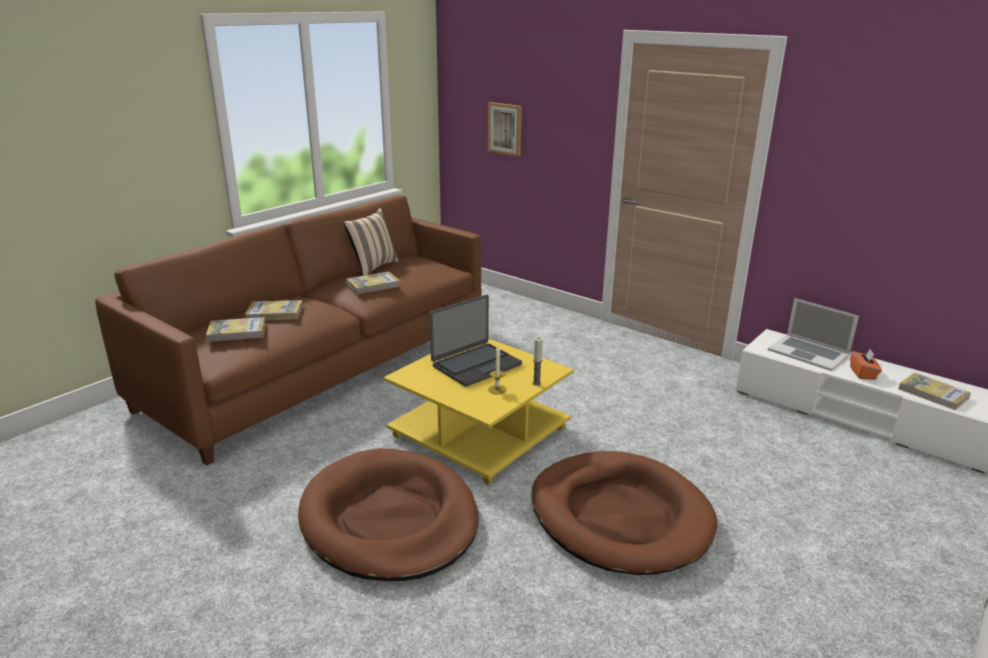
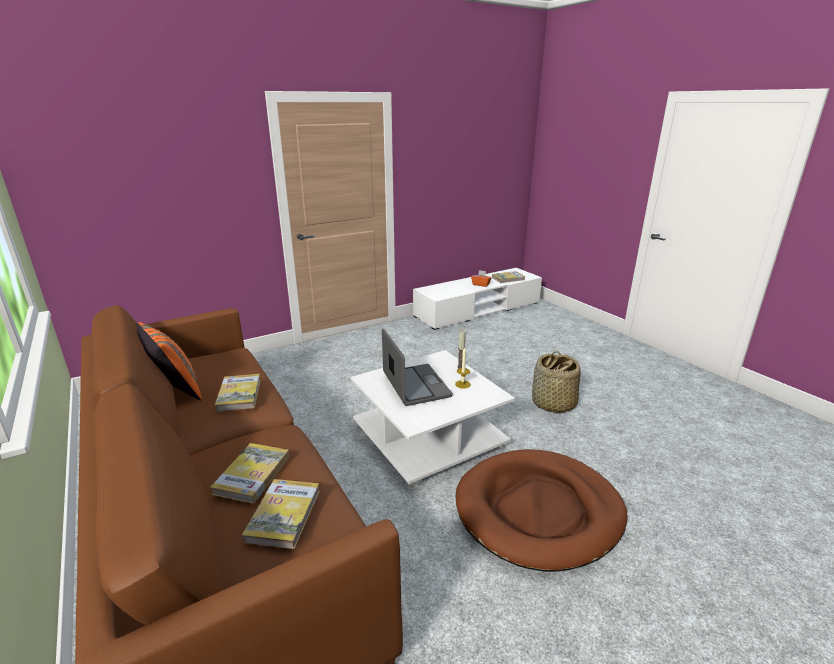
camera: 70 degrees left, 0 degrees up
beige pillow [344,208,399,276] -> orange pillow [137,322,202,401]
yellow coffee table [384,339,574,484] -> white coffee table [351,350,515,488]
picture [488,102,522,156] -> none
brown dog bed [531,451,718,575] -> basket [532,351,581,413]
laptop [768,298,859,371] -> none

